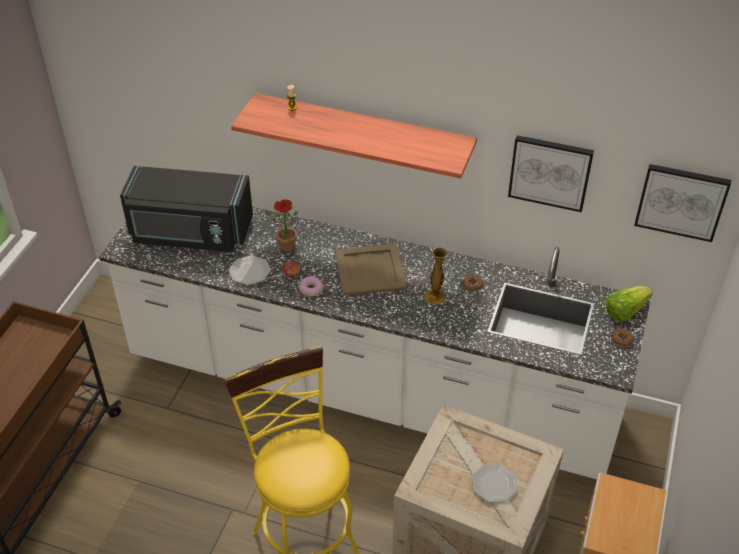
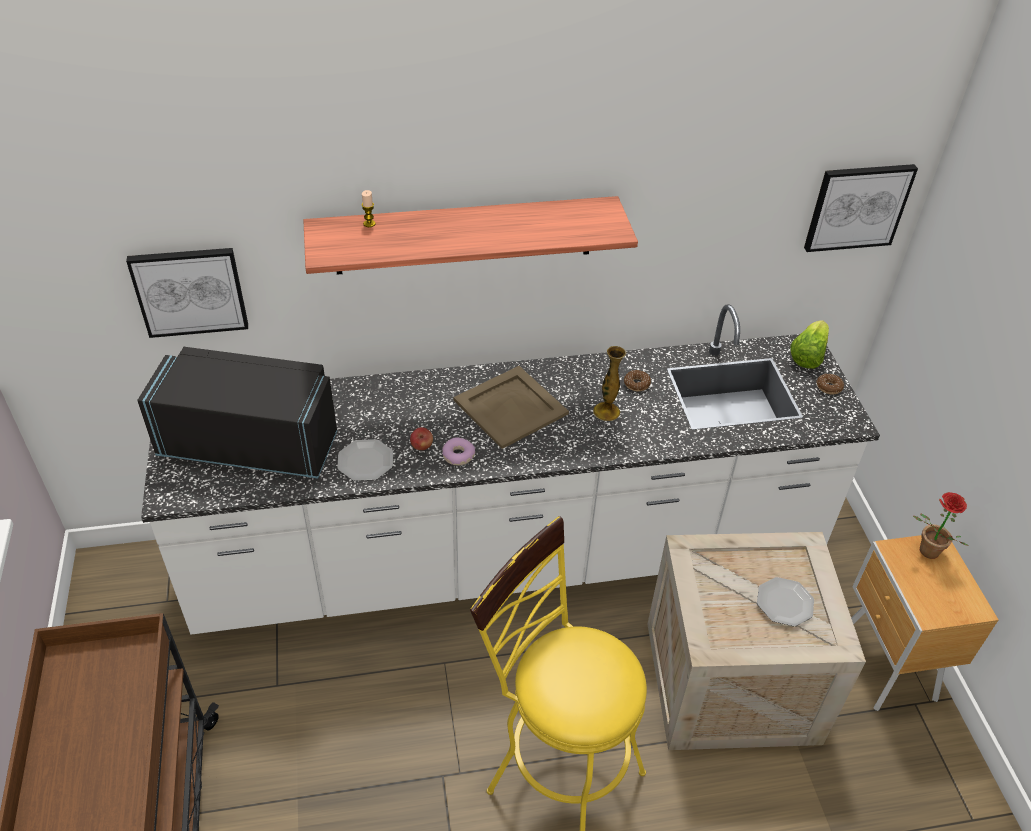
camera: 30 degrees left, 0 degrees up
black microwave [120,166,253,252] -> black microwave turned 150 degrees counterclockwise [137,347,337,479]
potted plant [264,200,298,253] -> potted plant moved to [913,492,969,559]
picture [508,135,594,212] -> picture moved to [126,248,248,338]

